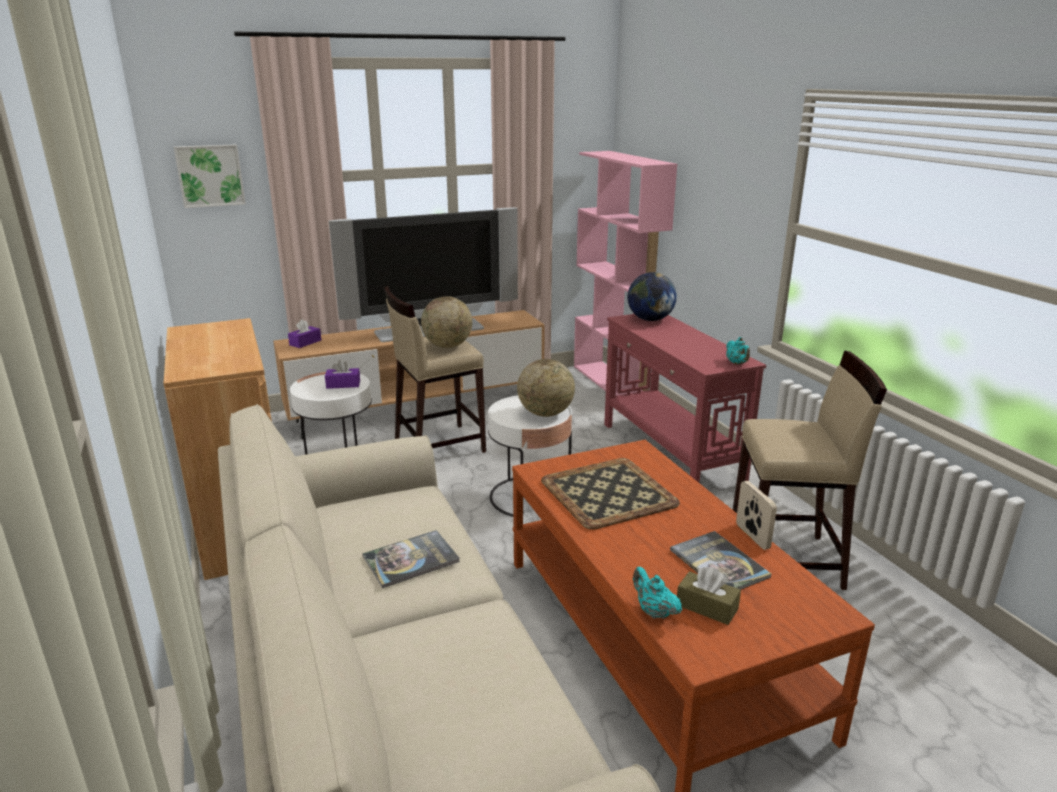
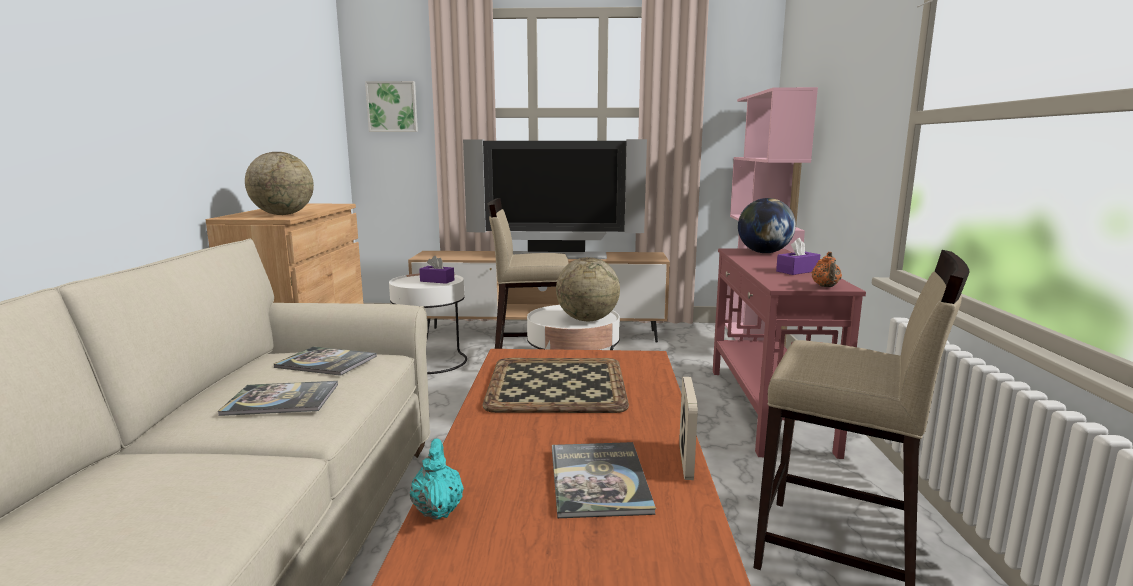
camera: 25 degrees right, 10 degrees down
purple tissue box [288,319,321,348] -> purple tissue box moved to [776,238,820,275]
globe [421,296,472,348] -> globe moved to [245,152,314,215]
brown tissue box [677,567,741,625] -> none
turquoise teapot [726,337,750,364] -> orange teapot [811,252,842,287]
none -> book [274,346,377,376]

